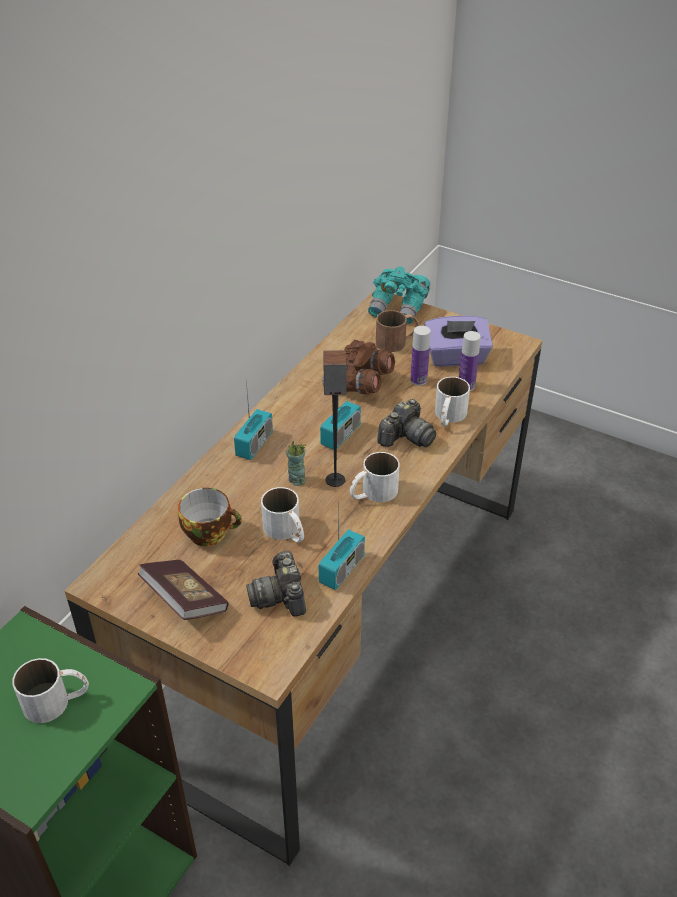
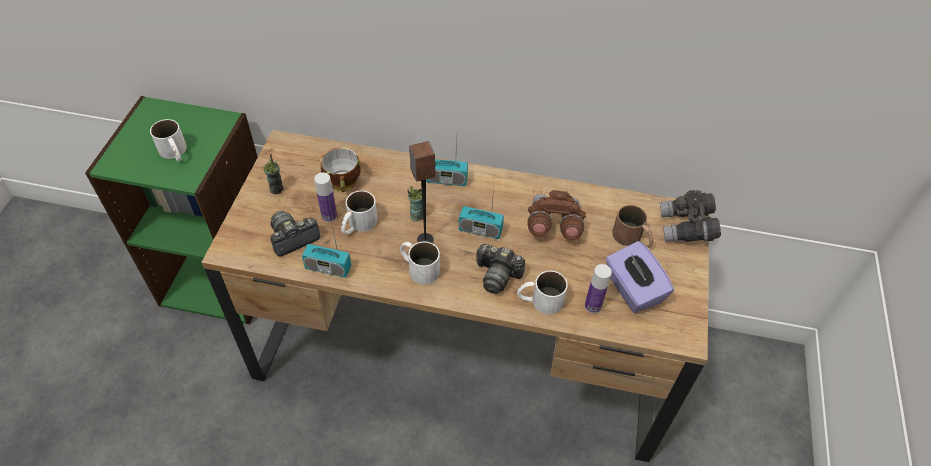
camera: 70 degrees right, 10 degrees up
book [138,560,229,620] -> cup [263,154,284,194]
turquoise binoculars [368,266,430,324] -> grey binoculars [660,190,721,242]
bottle [410,326,431,386] -> bottle moved to [314,172,337,222]

